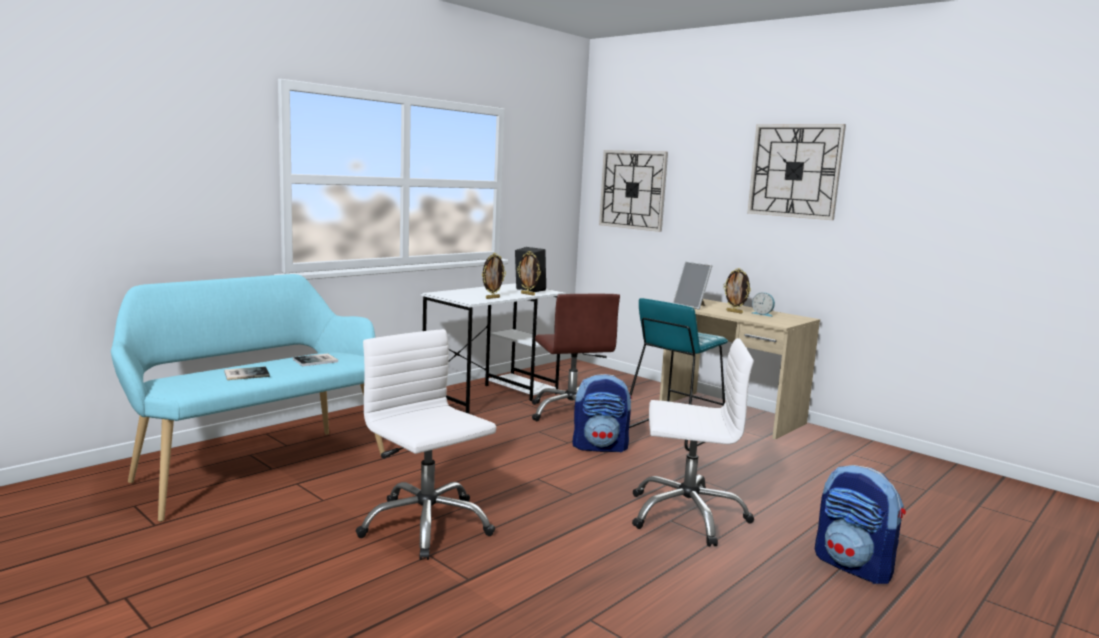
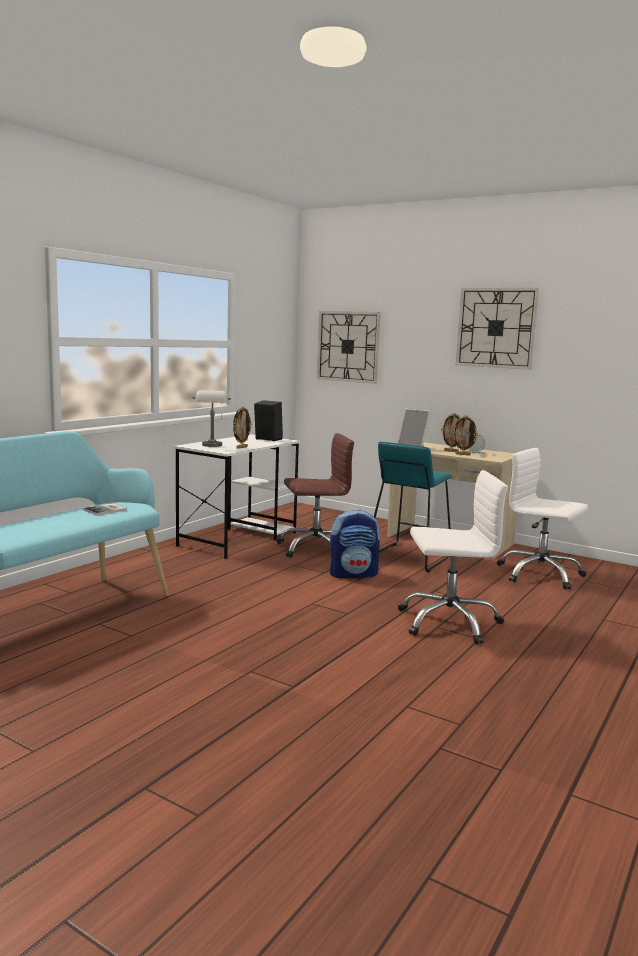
camera: 10 degrees left, 0 degrees up
book [224,366,270,380] -> none
white office chair [356,329,496,560] -> white office chair moved to [497,448,588,589]
picture frame [517,251,541,296] -> picture frame moved to [452,415,478,456]
brown office chair [532,294,620,422] -> brown office chair turned 75 degrees counterclockwise [277,433,354,558]
backpack [815,465,906,584] -> none
none -> grey table lamp [193,390,231,447]

